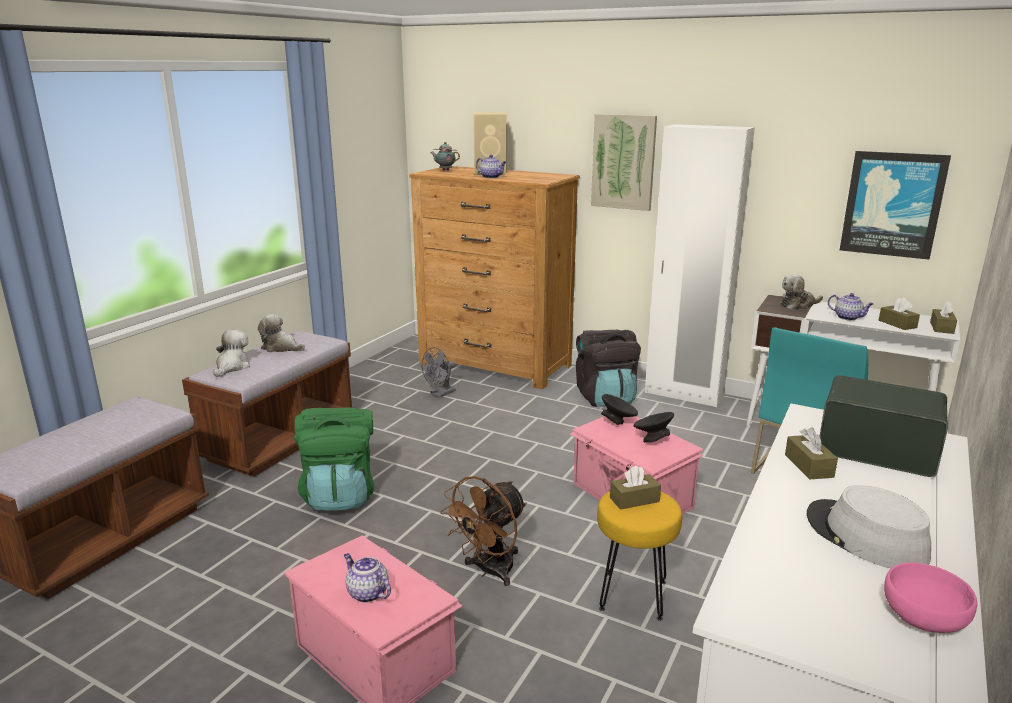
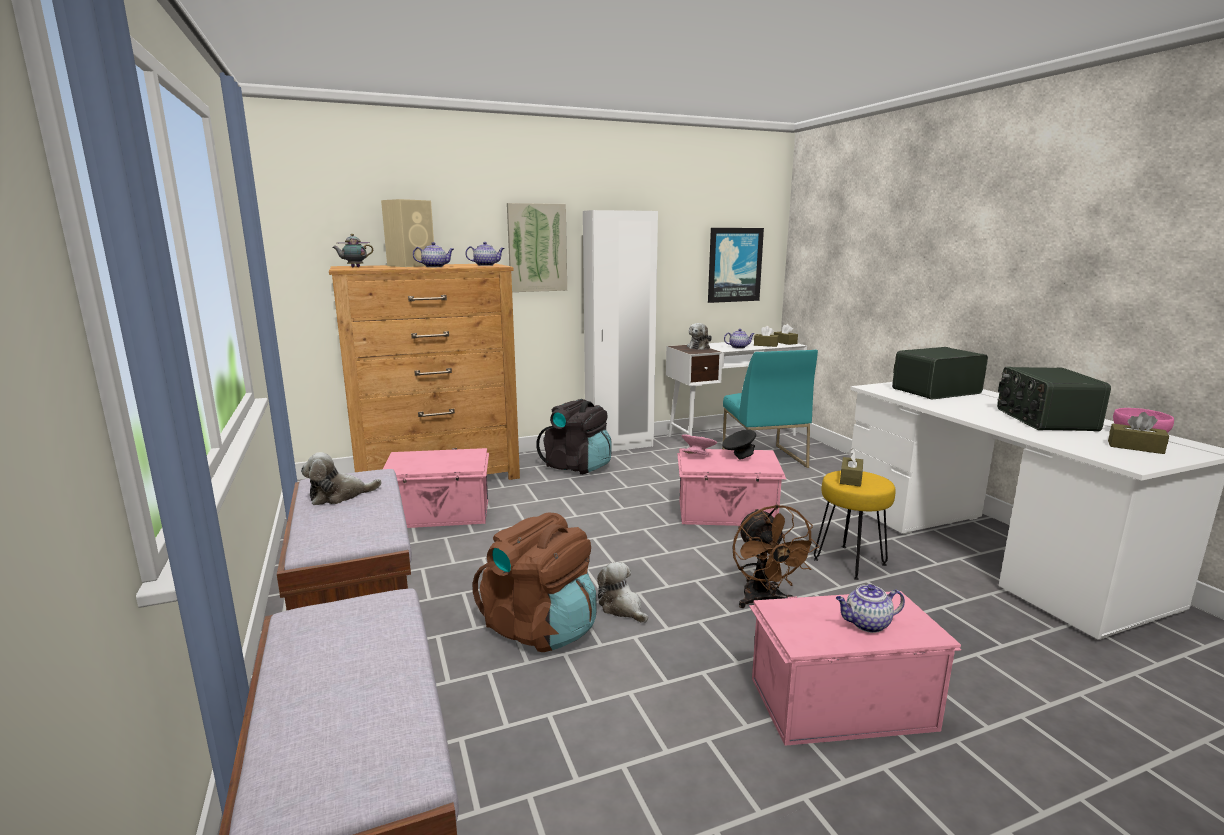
camera: 50 degrees left, 5 degrees down
plush toy [213,330,250,377] -> plush toy moved to [597,562,648,623]
green backpack [294,408,374,511] -> brown backpack [473,513,597,652]
grey fan [421,347,456,398] -> pink storage box [383,448,489,528]
black bowl [601,394,638,425] -> pink bowl [682,434,717,456]
brown tissue box [785,427,838,480] -> brown tissue box moved to [1108,412,1169,454]
grey hat [807,485,931,568] -> radio [997,367,1111,431]
none -> teapot [465,242,504,266]

